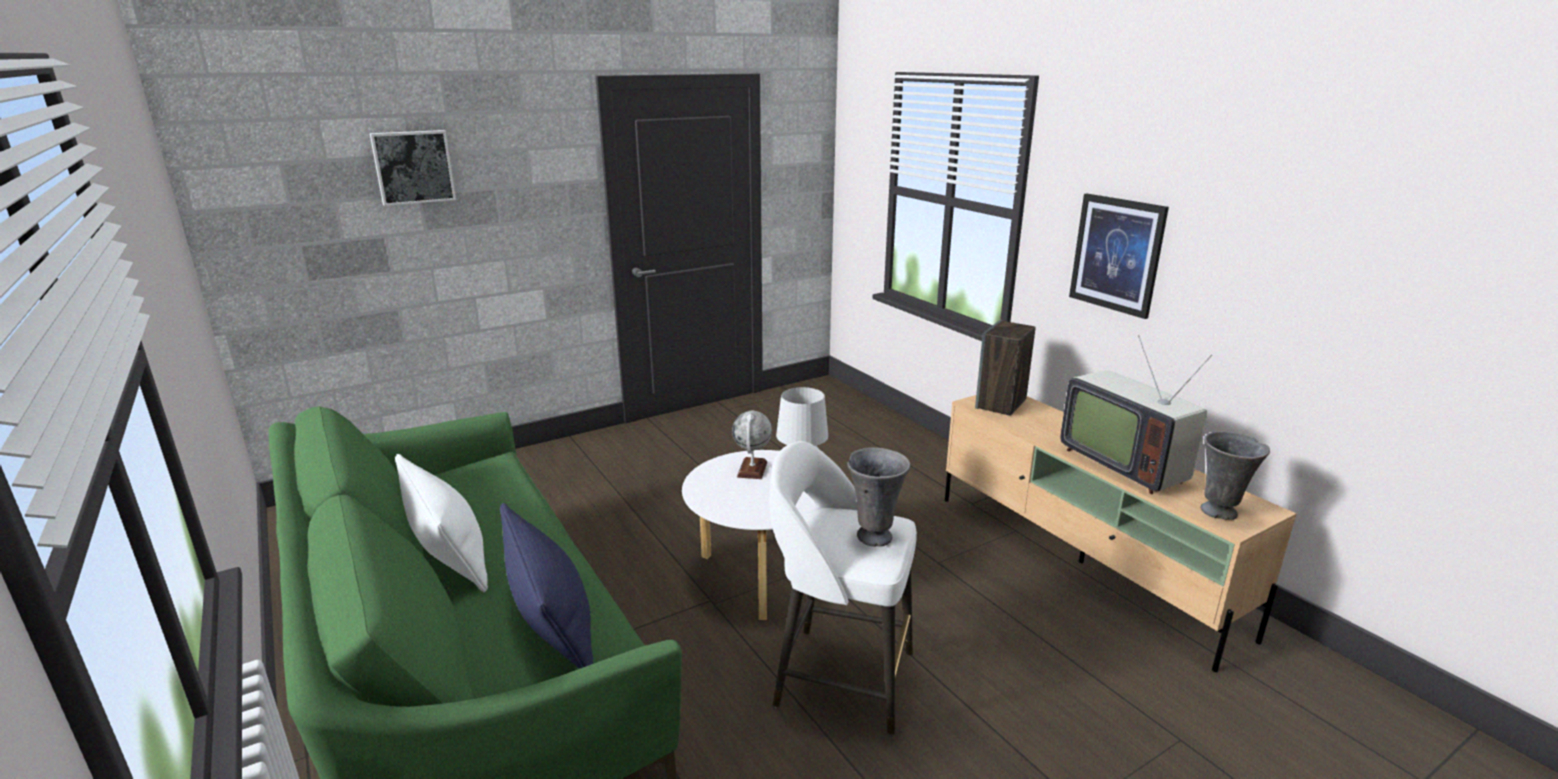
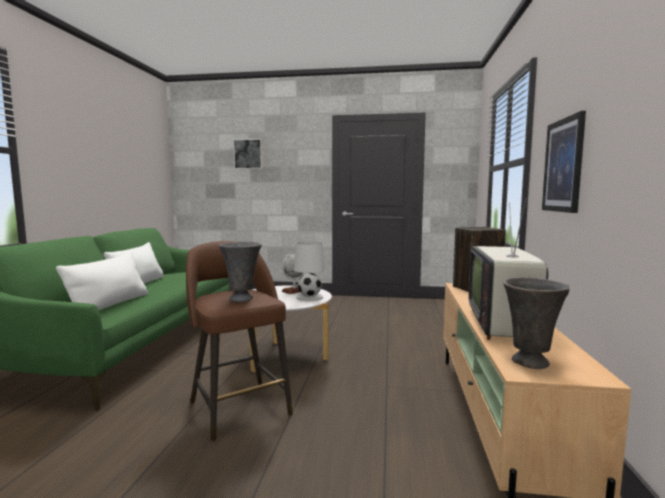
camera: 40 degrees right, 15 degrees down
blue pillow [500,503,593,669] -> white pillow [56,251,148,310]
white stool [769,441,917,735] -> brown stool [186,241,293,441]

